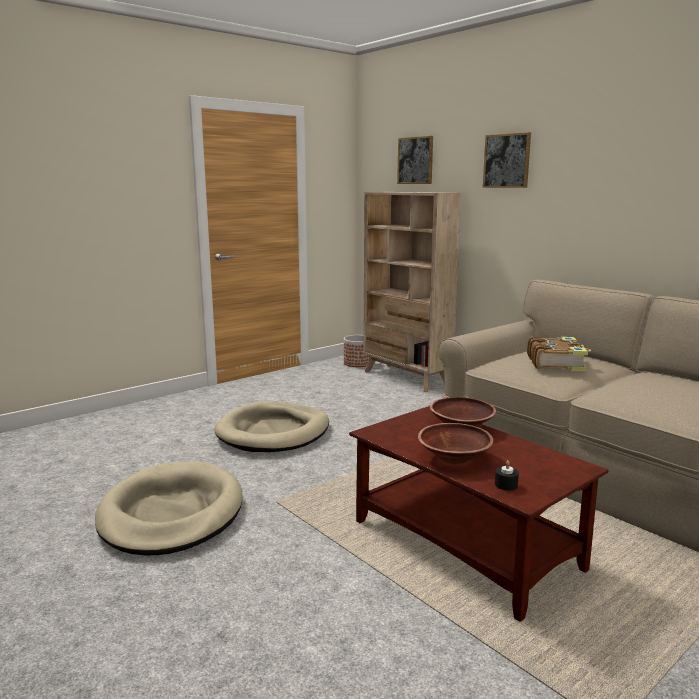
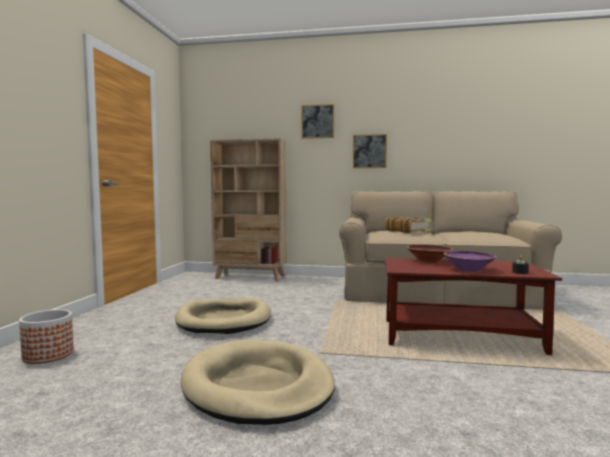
camera: 40 degrees left, 10 degrees down
planter [344,335,370,367] -> planter moved to [19,309,74,364]
picture [397,136,433,184] -> picture moved to [353,134,387,168]
brown bowl [418,423,493,464] -> purple bowl [443,251,497,272]

